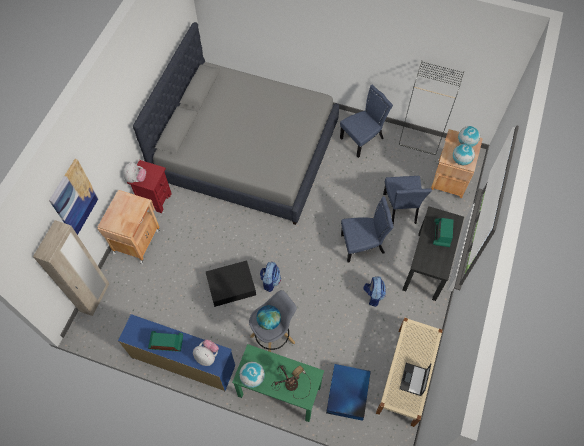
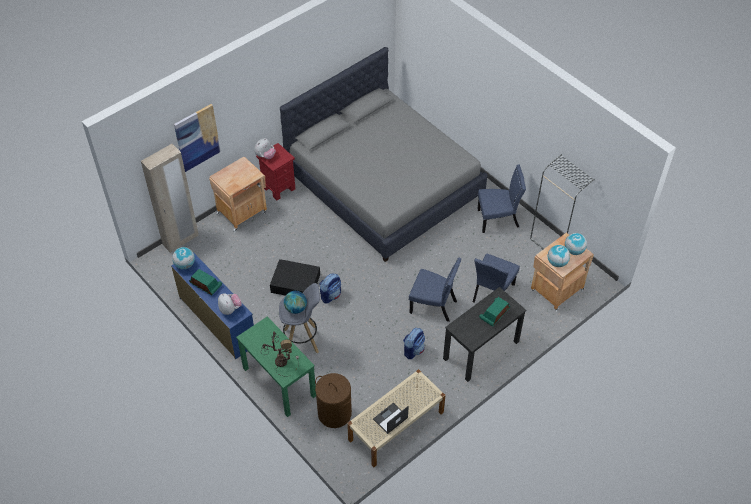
camera: 30 degrees right, 10 degrees down
globe [239,362,265,388] -> globe moved to [172,247,195,269]
blue storage box [326,364,371,421] -> brown laundry basket [315,373,352,428]

